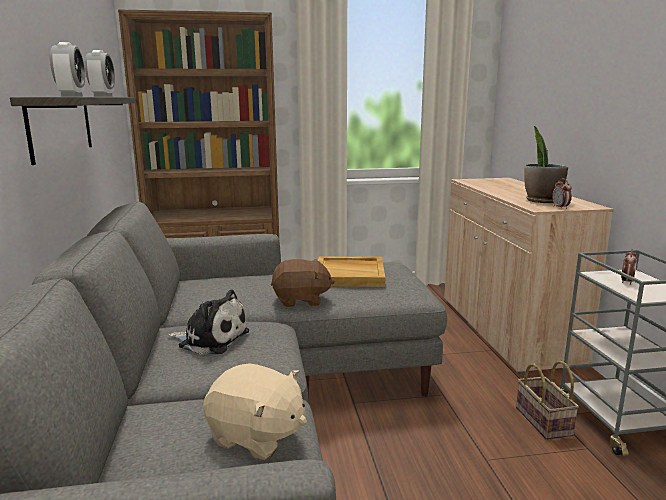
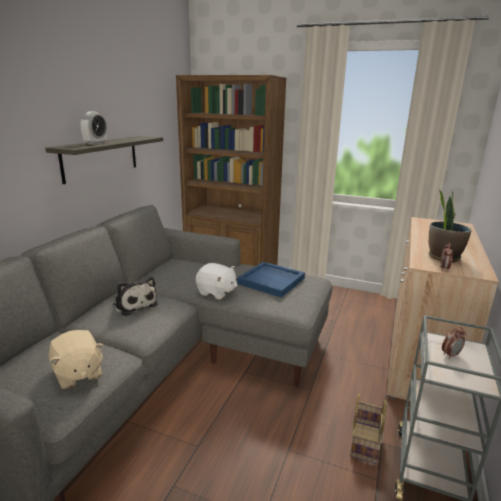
camera: 30 degrees right, 5 degrees up
alarm clock [85,50,115,97] -> none
brown plush toy [271,259,335,307] -> white plush toy [196,263,238,300]
beige tray [318,256,385,287] -> blue tray [237,262,305,298]

